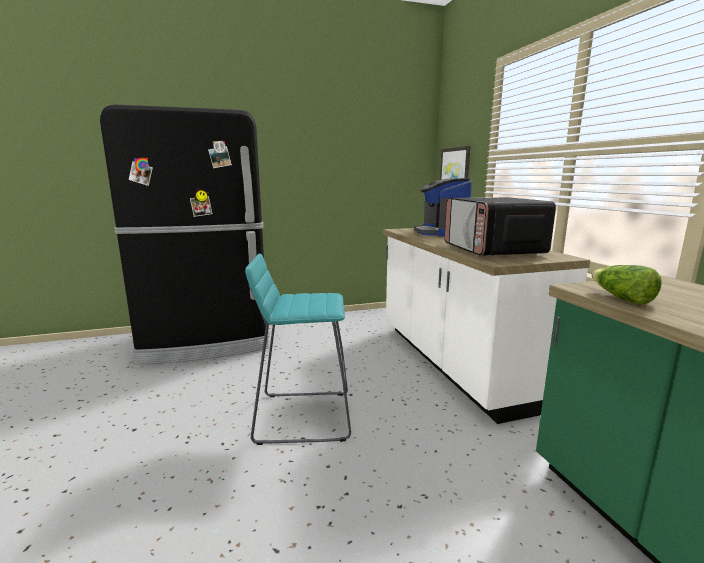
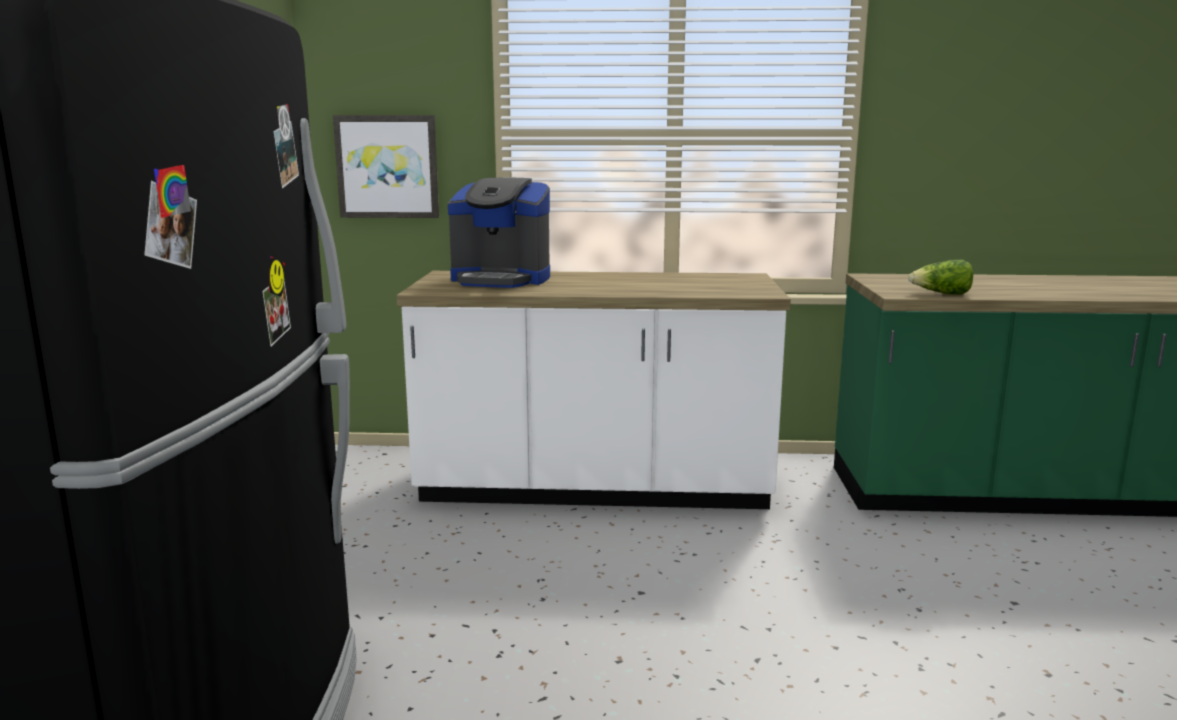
camera: 70 degrees left, 0 degrees up
turquoise stool [245,254,351,445] -> none
microwave [444,197,556,256] -> none

